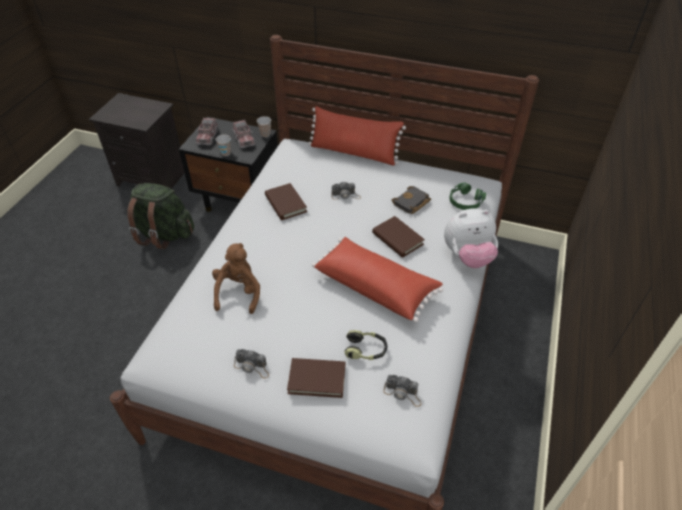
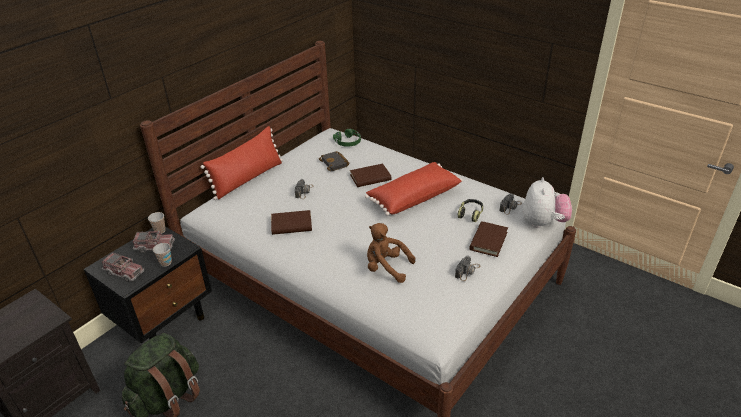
camera: 70 degrees left, 10 degrees down
plush toy [444,208,498,268] -> plush toy moved to [523,177,572,228]

